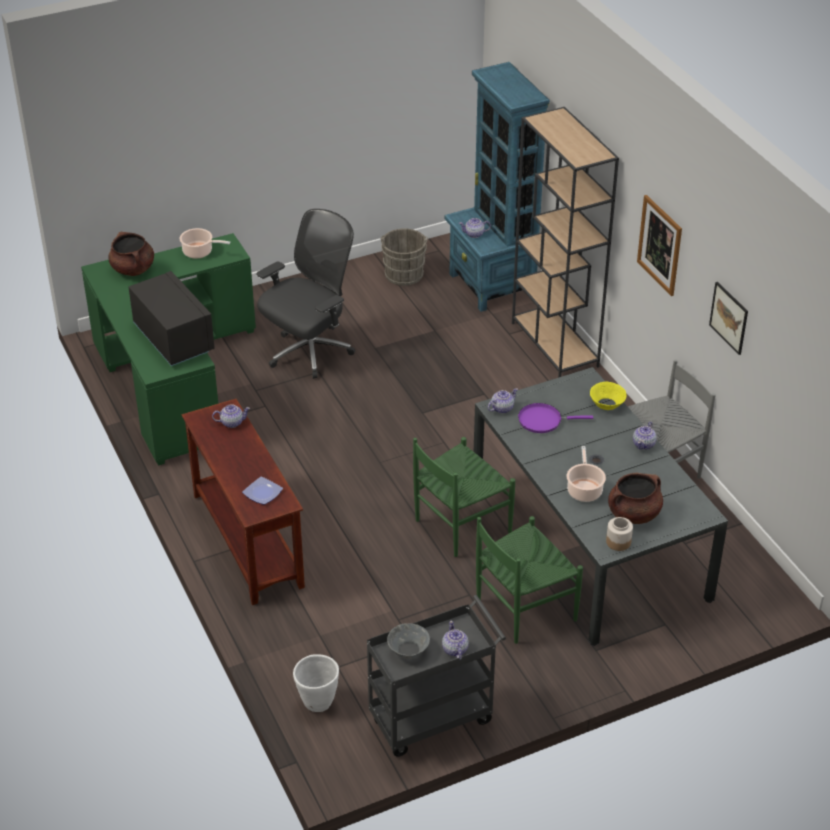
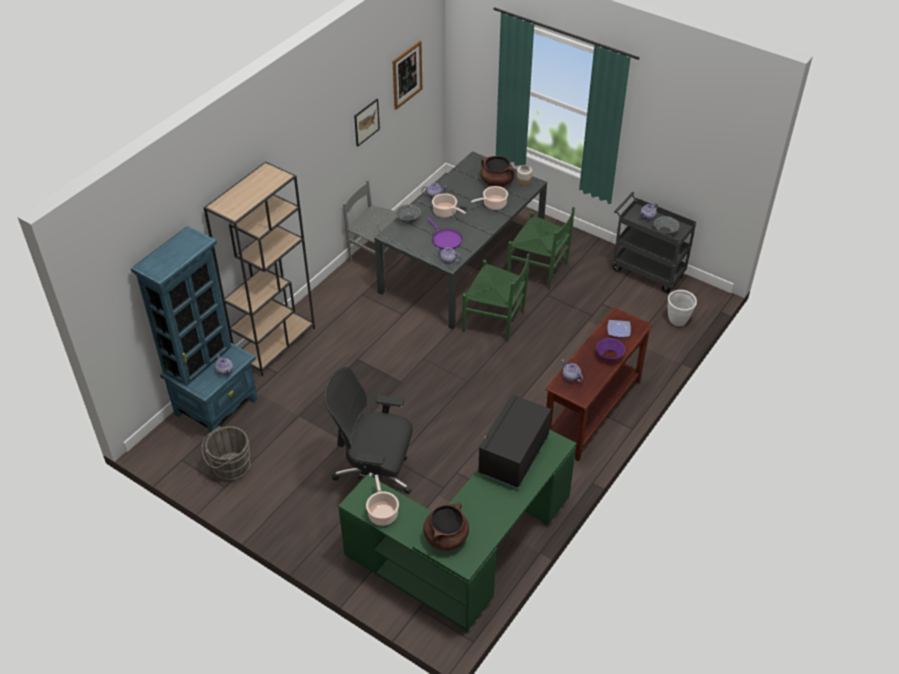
camera: 120 degrees left, 5 degrees up
yellow bowl [590,382,627,410] -> grey bowl [395,204,421,224]
picture [637,195,682,296] -> picture moved to [393,41,422,110]
none -> cooking pot [432,193,466,218]
none -> purple bowl [596,338,625,362]

